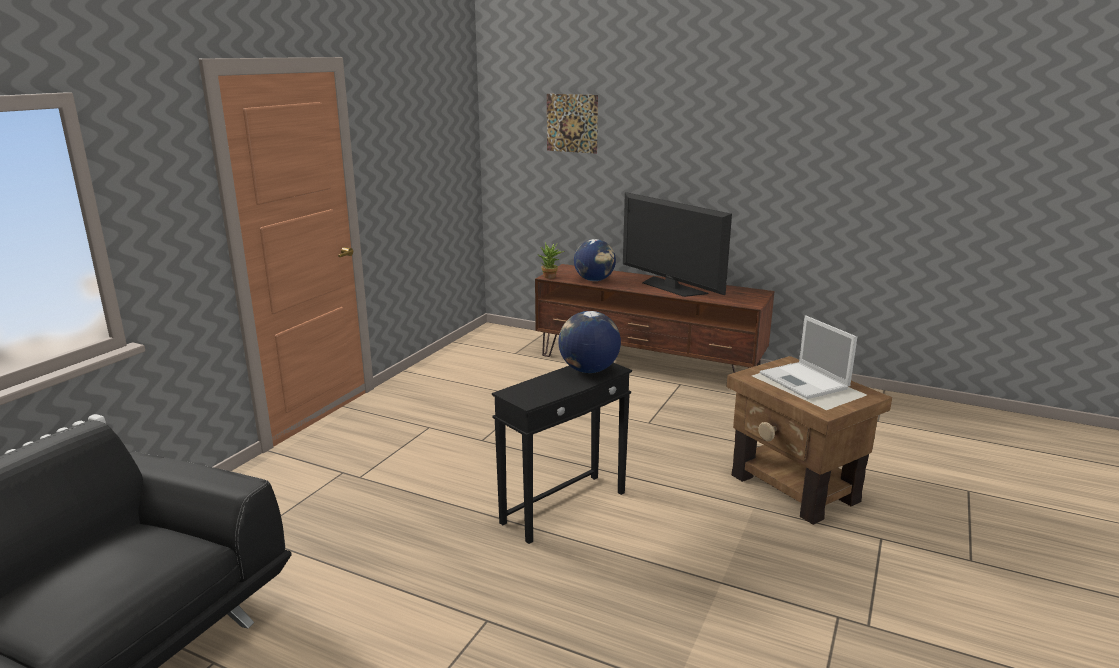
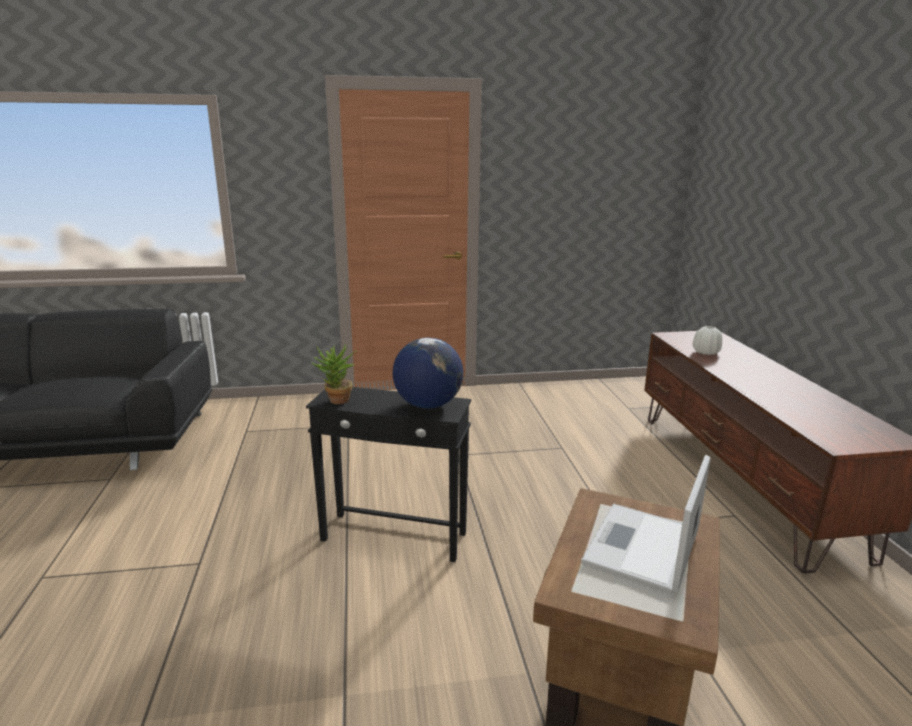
camera: 55 degrees right, 0 degrees up
potted plant [538,243,564,279] -> potted plant moved to [311,344,356,404]
picture [547,94,598,154] -> none
globe [574,239,616,281] -> white vase [693,326,722,355]
television [623,192,732,297] -> none

